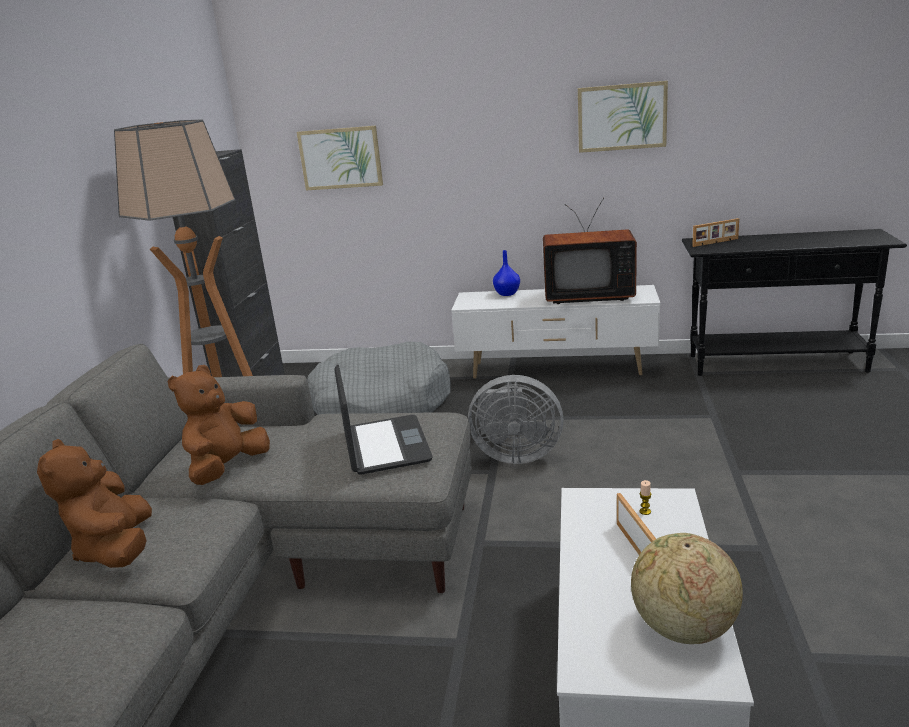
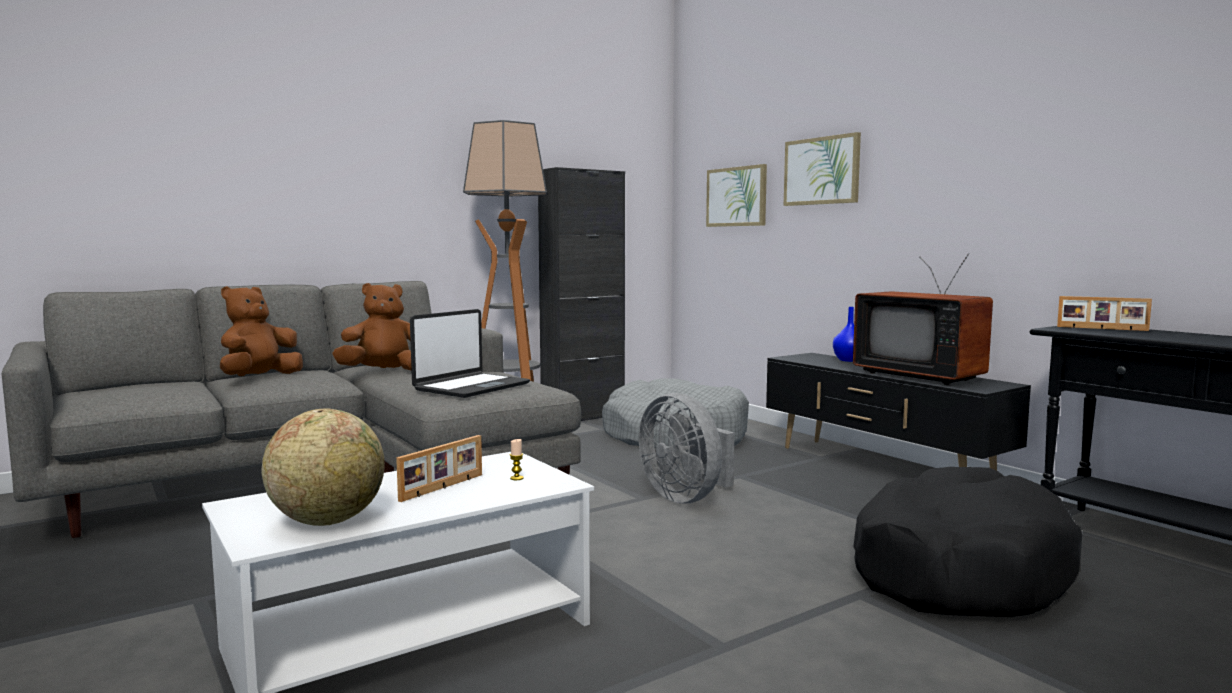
camera: 45 degrees right, 15 degrees down
white tv stand [451,285,660,379] -> black tv stand [766,353,1031,471]
picture [578,81,668,153] -> picture moved to [784,132,861,206]
none -> black dog bed [853,467,1082,617]

